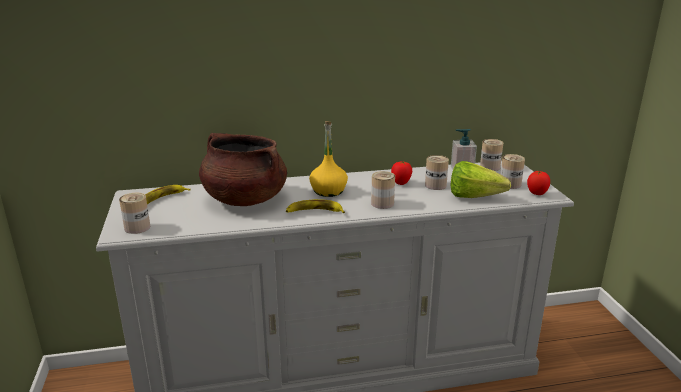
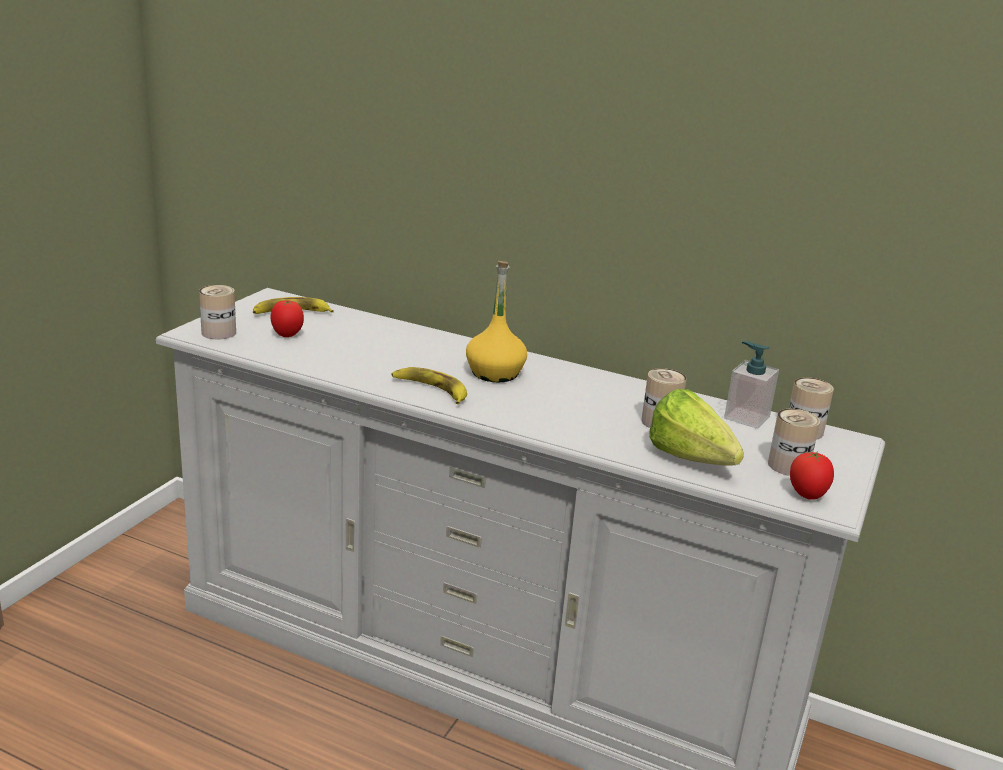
camera: 35 degrees right, 0 degrees up
brown cooking pot [199,133,287,206] -> none
can [371,171,395,209] -> none
tomato [391,161,412,185] -> tomato moved to [271,300,304,337]

